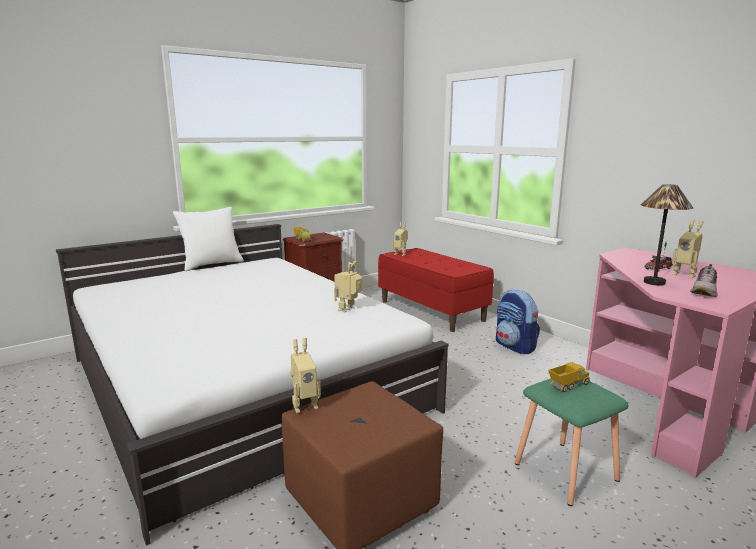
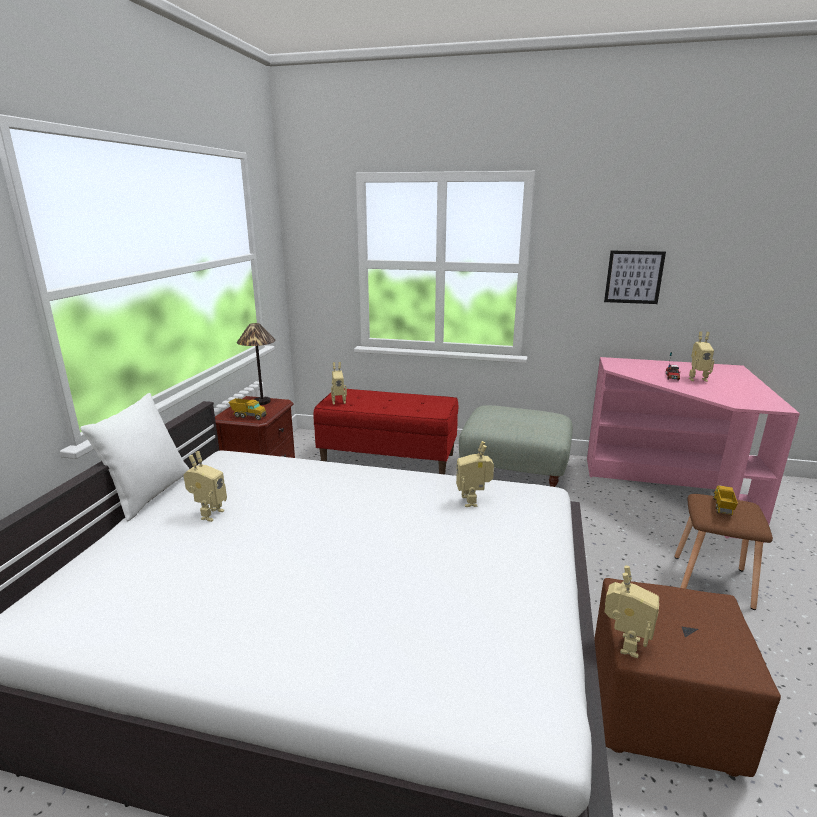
camera: 40 degrees left, 5 degrees up
backpack [496,289,540,354] -> grey ottoman [459,405,573,487]
green stool [515,379,629,506] -> brown stool [674,494,773,610]
table lamp [641,184,693,286] -> table lamp moved to [237,323,276,405]
shoe [690,264,718,297] -> none
none -> toy robot [183,451,227,522]
none -> picture [604,251,666,304]

